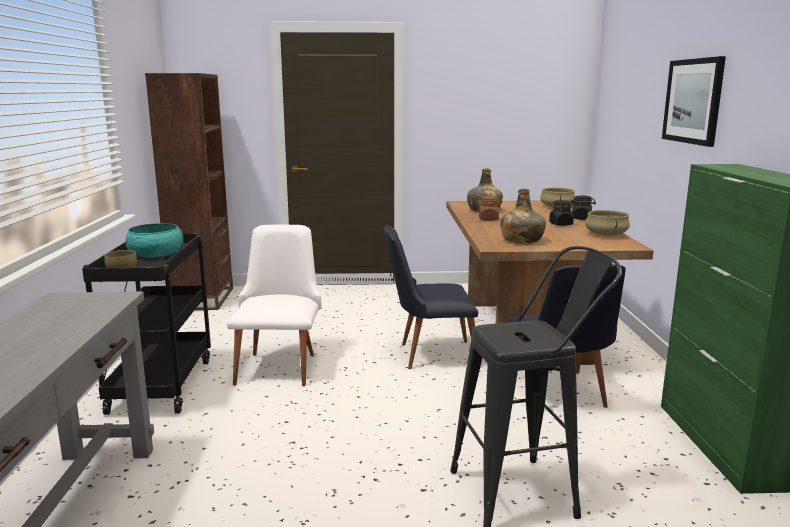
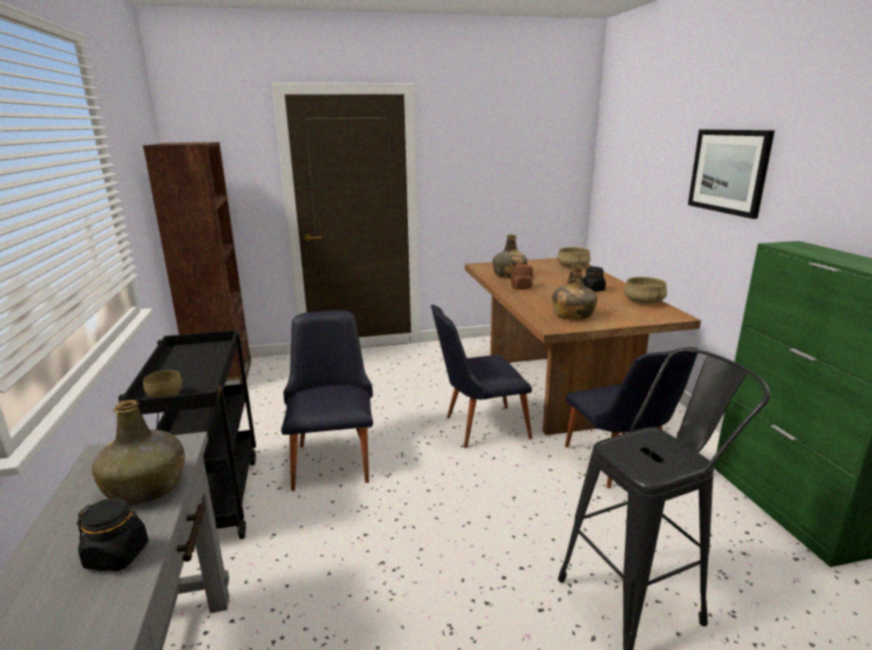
camera: 10 degrees left, 5 degrees up
turquoise bowl [125,223,184,258] -> none
white chair [227,225,322,386] -> black chair [281,311,373,491]
black jar [571,195,596,220] -> black jar moved to [77,498,149,571]
none -> green bottle [92,400,185,505]

